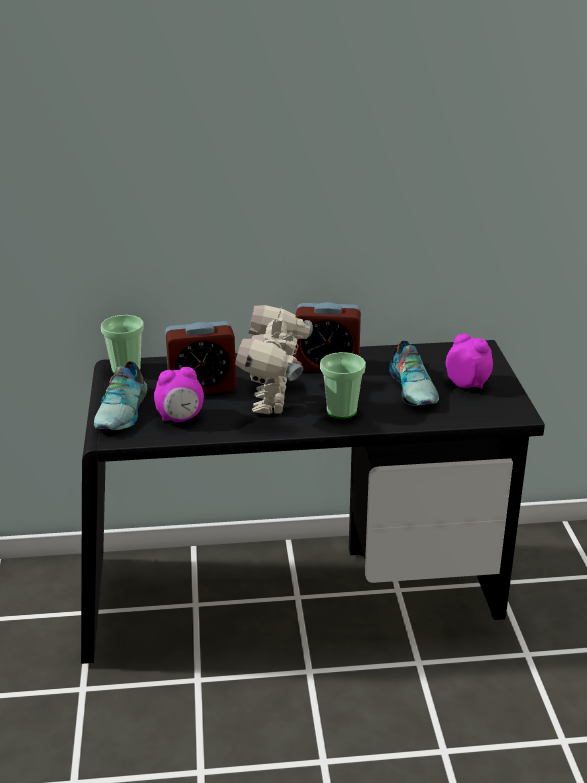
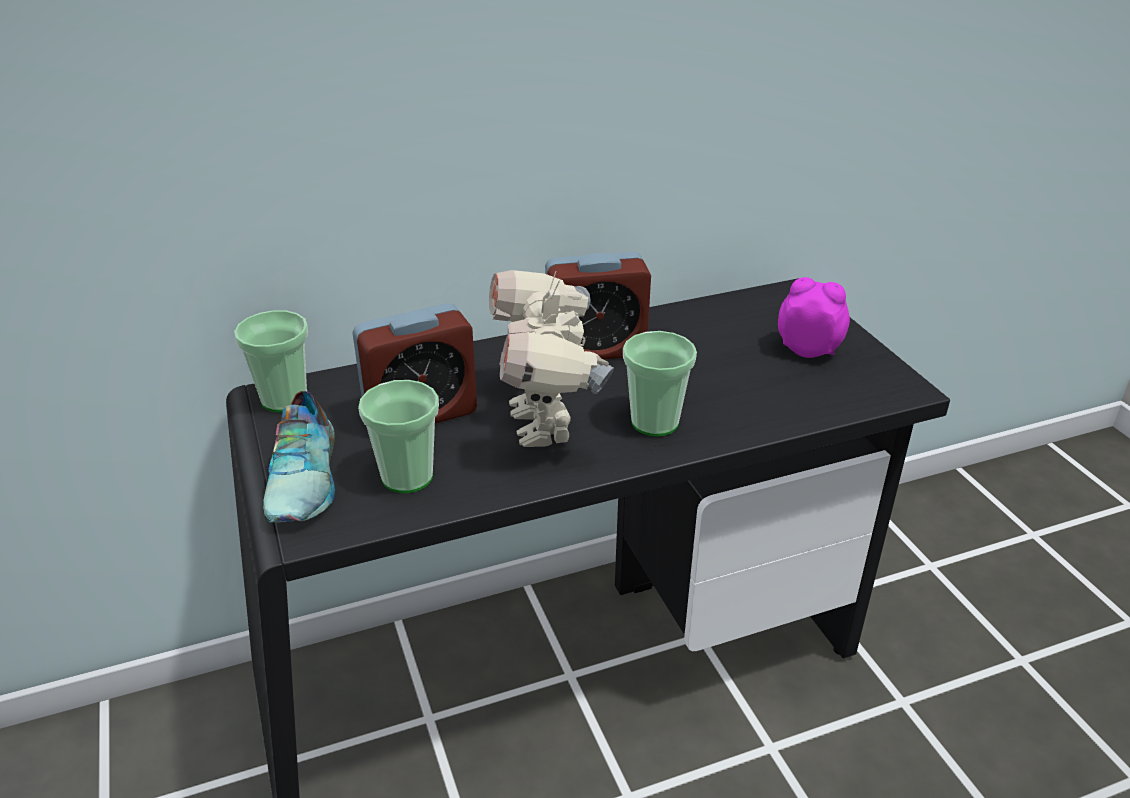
camera: 15 degrees left, 5 degrees up
alarm clock [154,367,204,422] -> cup [358,380,439,493]
shoe [389,341,439,406] -> none

